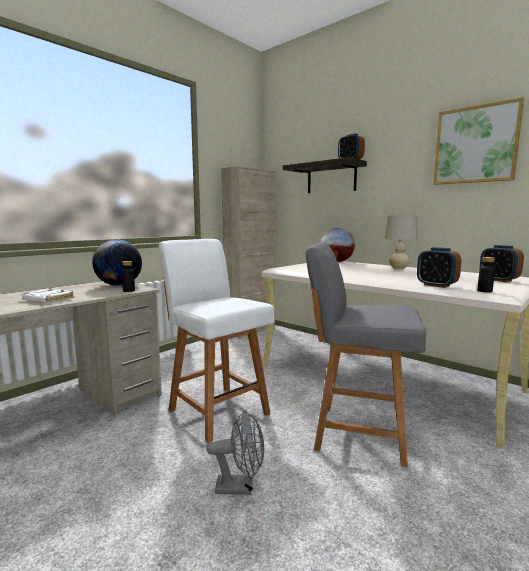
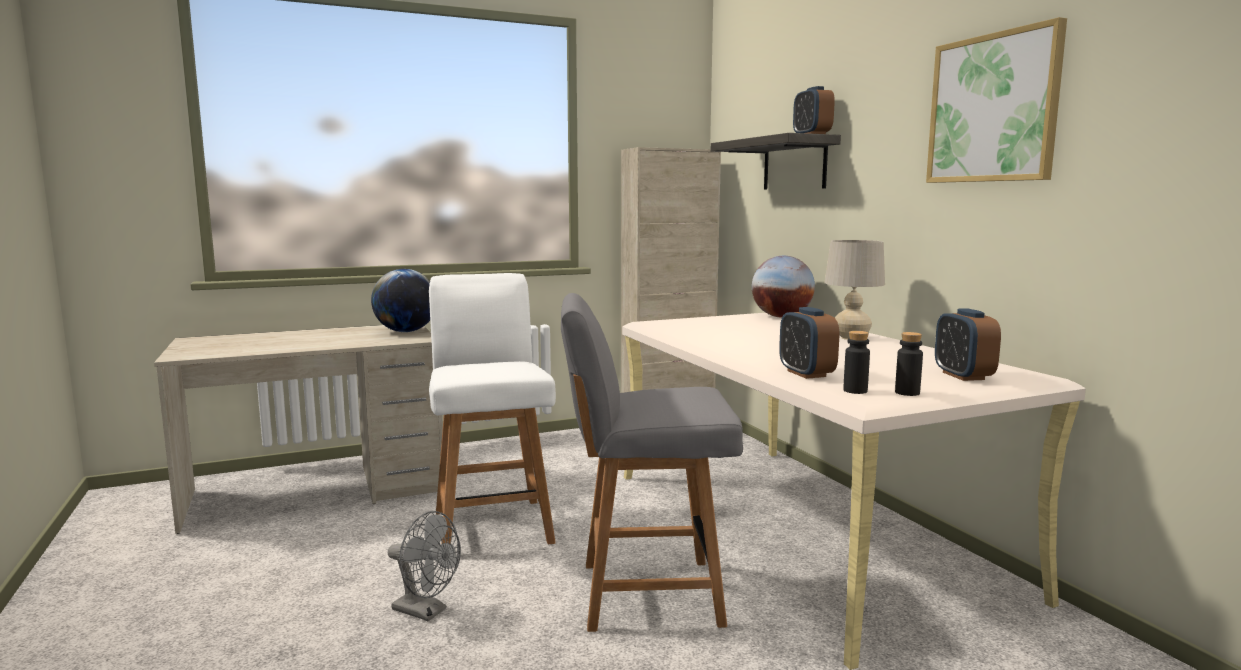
camera: 25 degrees right, 0 degrees up
white book [22,288,75,303] -> none
black bottle [121,261,135,292] -> black bottle moved to [895,332,923,396]
grey chair [305,242,426,467] -> grey chair turned 45 degrees counterclockwise [561,293,743,632]

